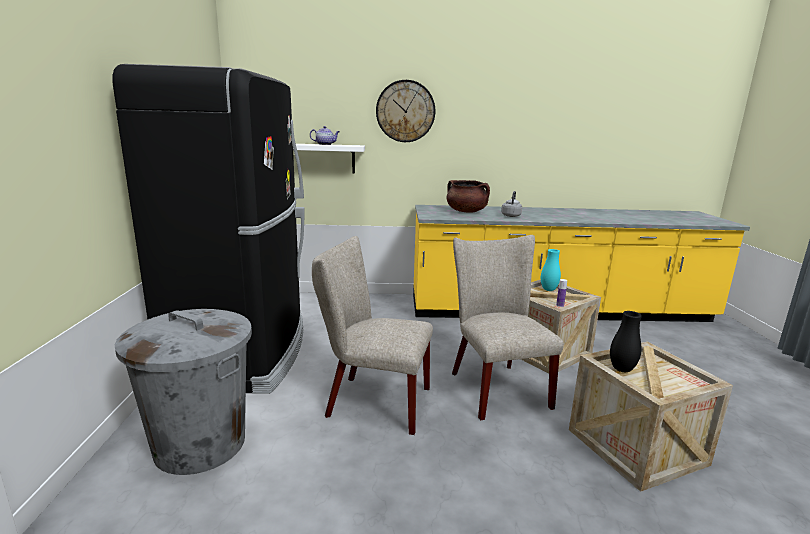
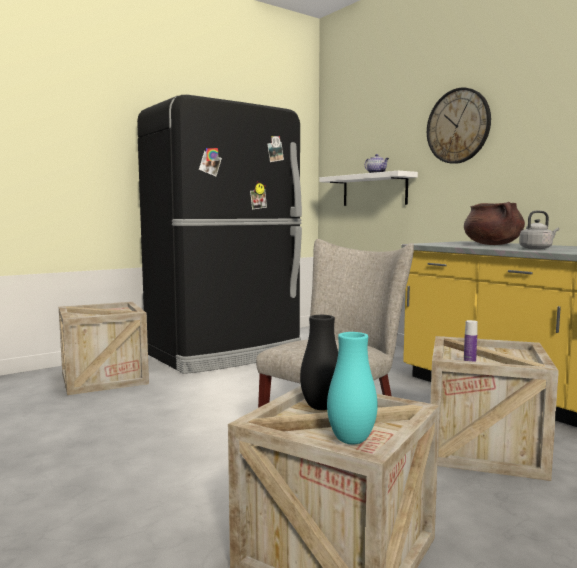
camera: 55 degrees right, 10 degrees down
grey trash can [115,309,252,475] -> crate [59,302,149,395]
beige chair [312,236,433,435] -> none
turquoise vase [541,249,561,291] -> turquoise vase moved to [327,332,378,444]

